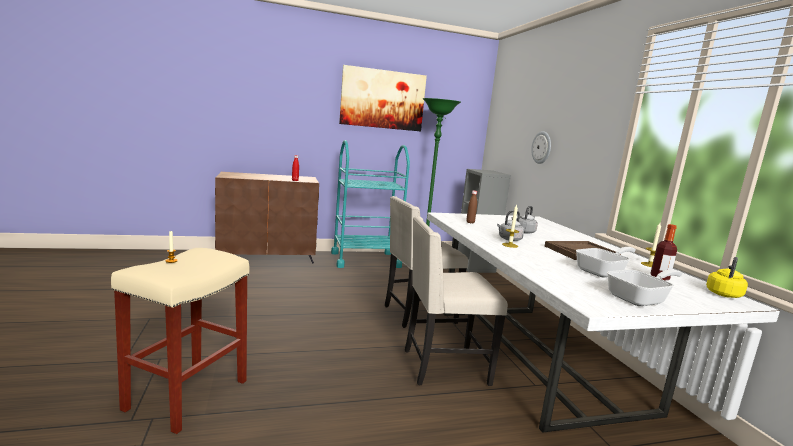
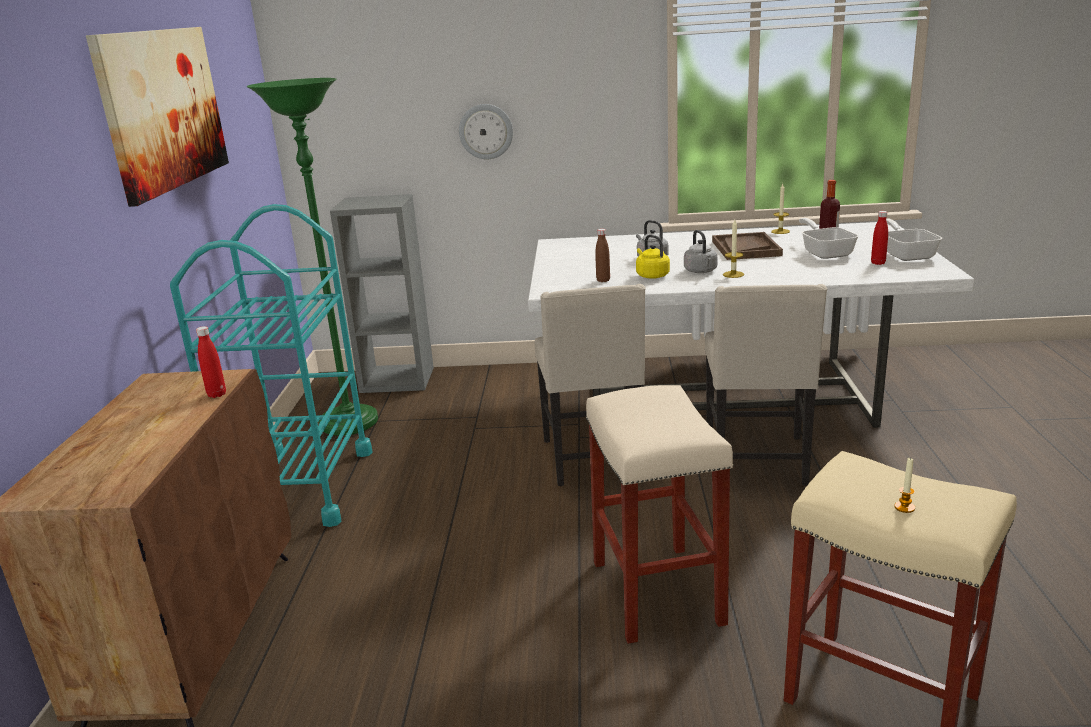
camera: 70 degrees left, 10 degrees up
yellow kettle [706,257,748,298] -> yellow kettle moved to [636,235,670,279]
none -> beige stool [586,385,733,644]
none -> red bottle [871,211,888,265]

